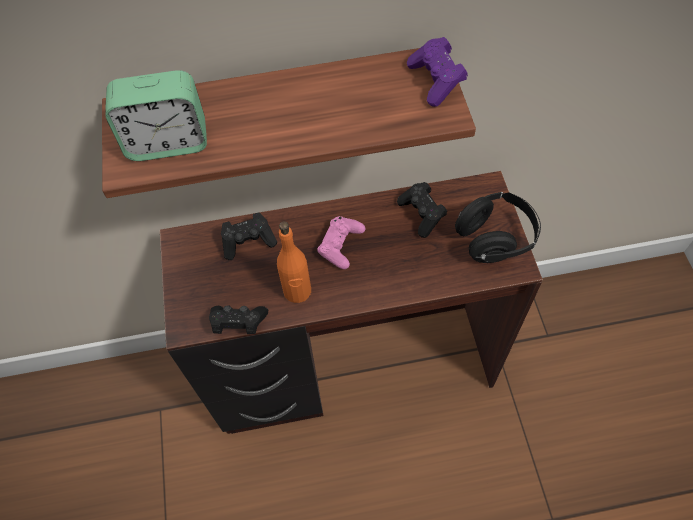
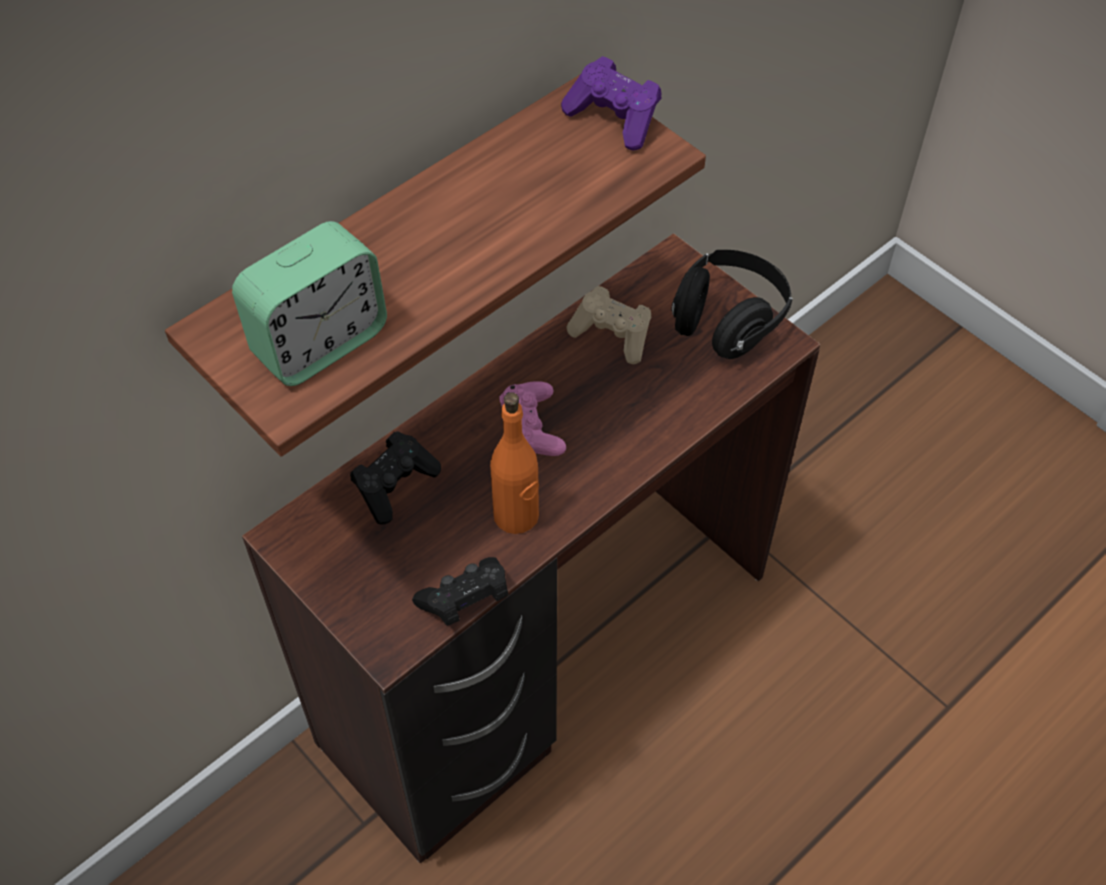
camera: 35 degrees left, 5 degrees down
black game controller [397,182,447,238] -> beige game controller [566,286,651,364]

